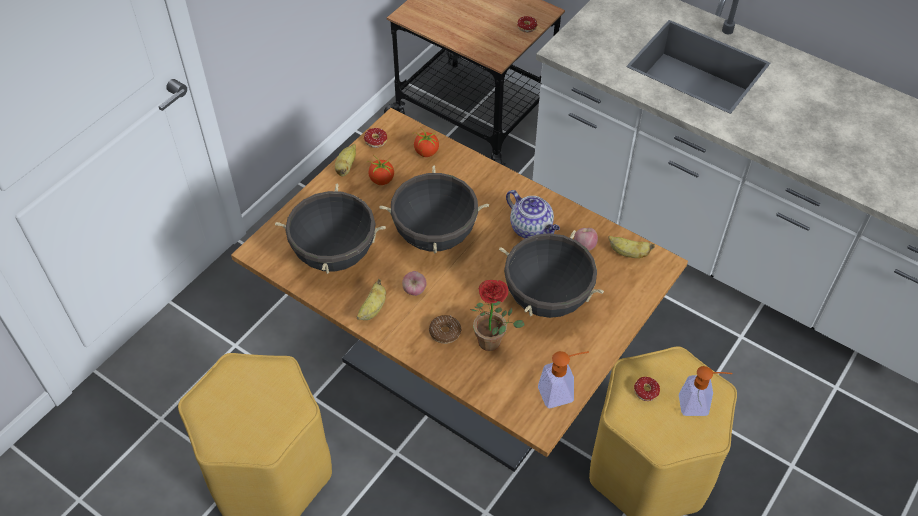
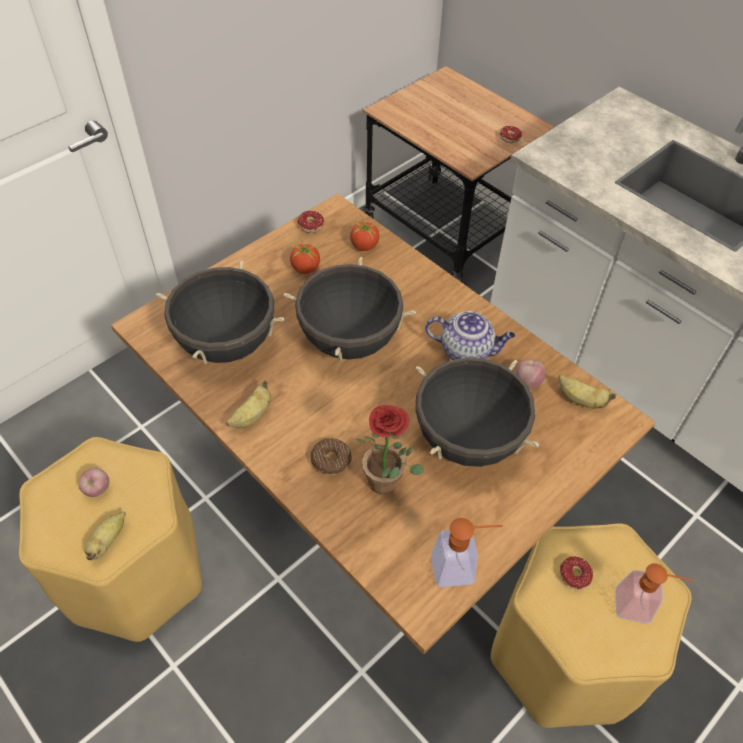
camera: 10 degrees right, 0 degrees up
banana [335,144,356,176] -> banana moved to [84,512,126,560]
apple [402,271,427,296] -> apple moved to [79,468,109,497]
teapot [506,190,560,239] -> teapot turned 45 degrees counterclockwise [425,311,515,360]

